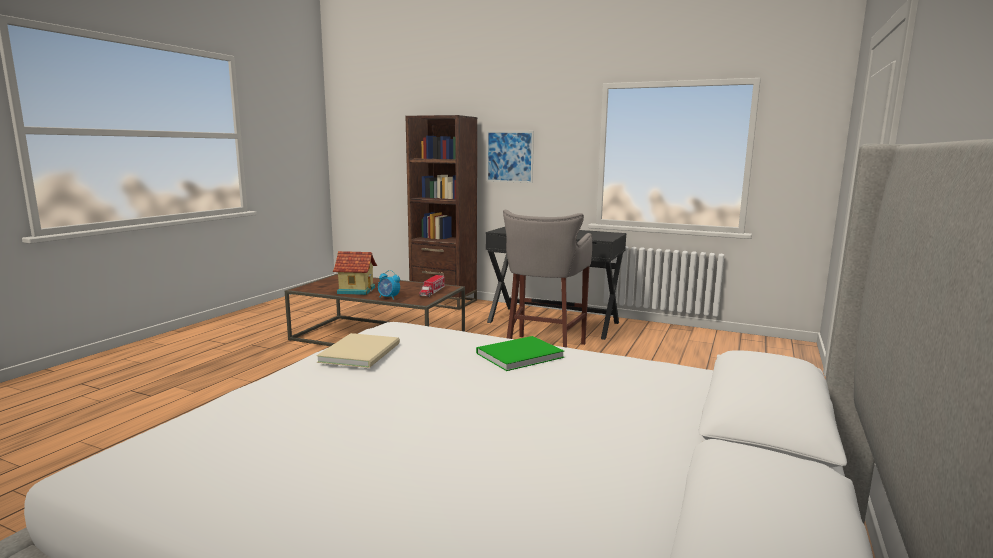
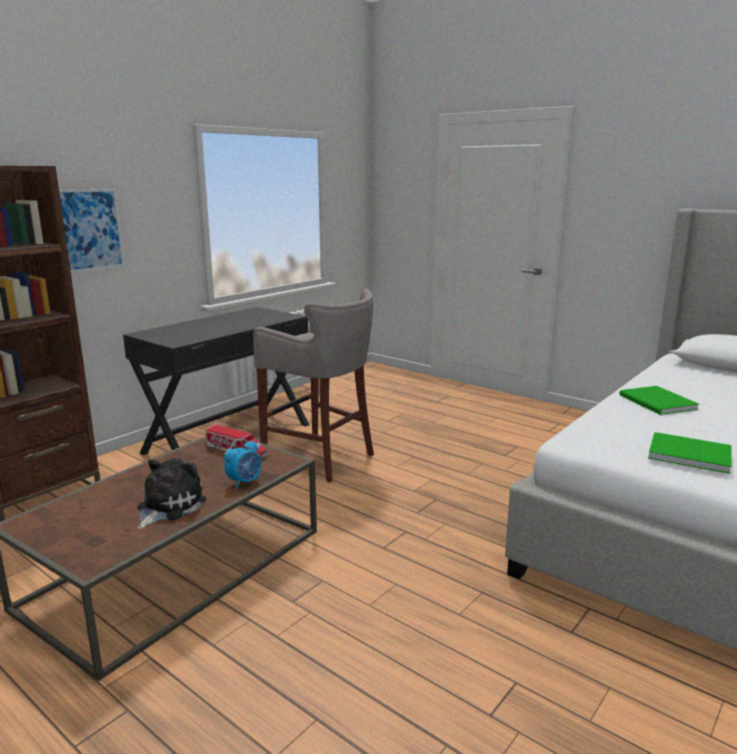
camera: 75 degrees left, 5 degrees up
beige book [316,333,400,368] -> green book [648,432,732,474]
toy house [333,251,377,295] -> plush toy [137,458,206,529]

